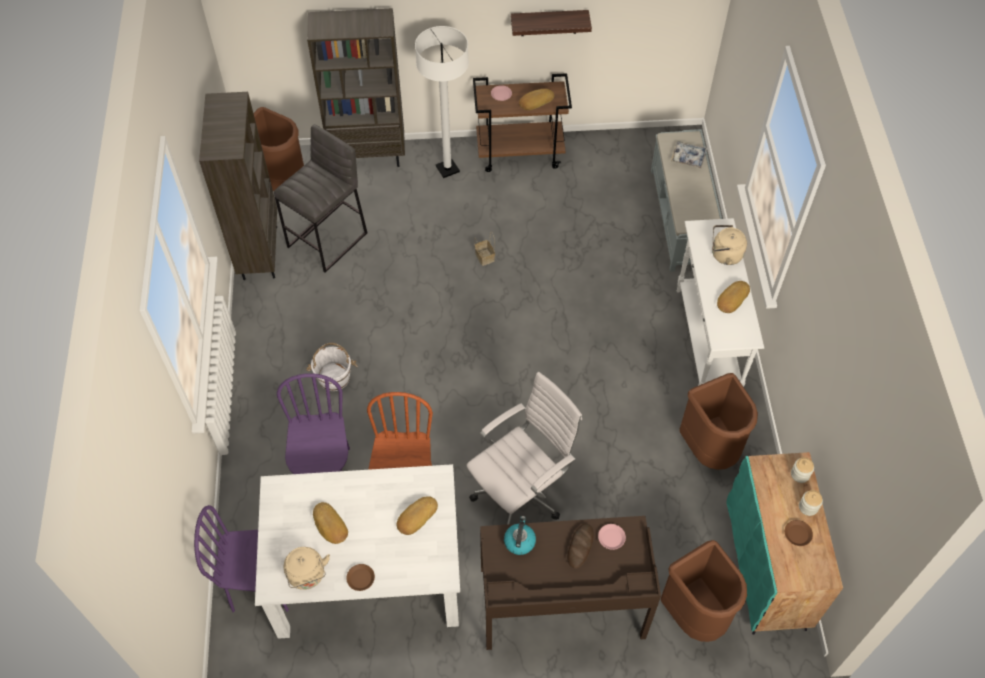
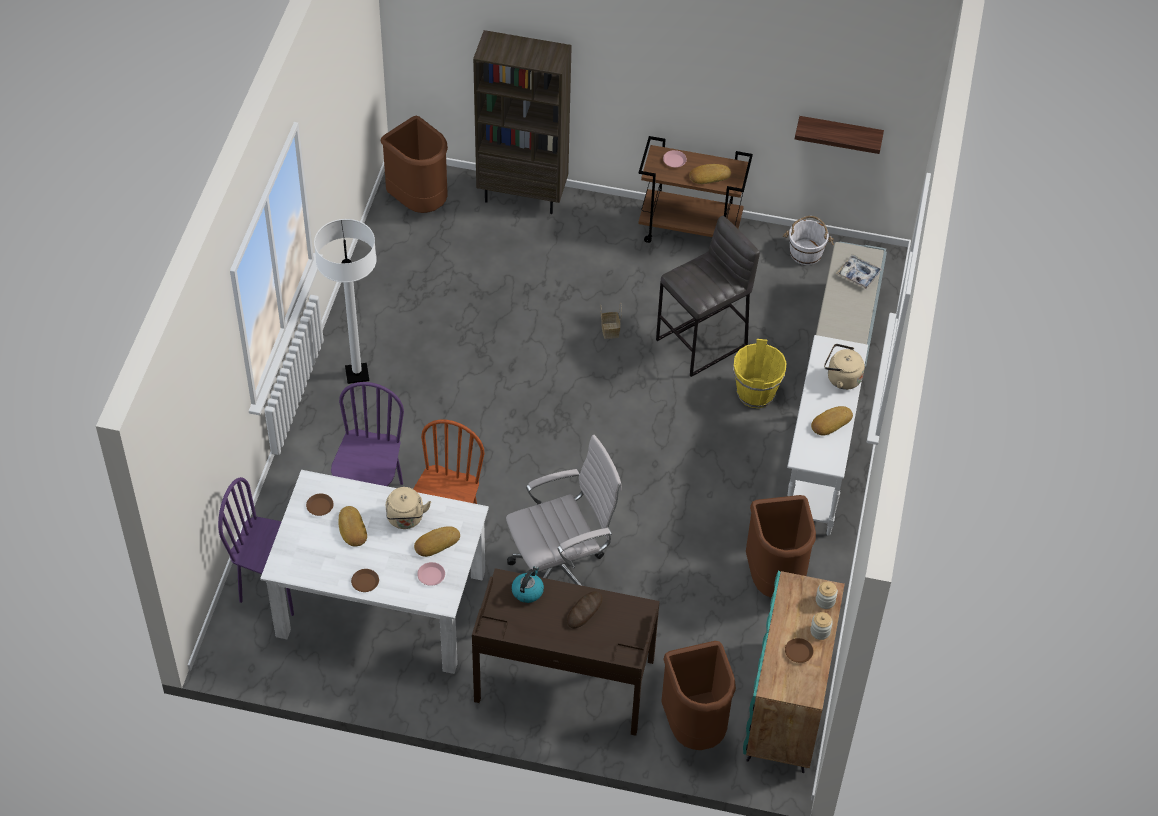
camera: 15 degrees right, 5 degrees down
brown bookcase [199,92,277,280] -> none
grey stool [274,124,367,273] -> grey stool moved to [656,216,760,377]
beige kettle [284,547,330,590] -> beige kettle moved to [386,487,431,529]
white bucket [306,343,358,391] -> white bucket moved to [783,216,834,265]
white floor lamp [415,26,469,178] -> white floor lamp moved to [314,219,377,384]
shelf [511,10,592,36] -> shelf moved to [795,116,884,154]
pink plate [598,524,626,550] -> pink plate moved to [417,562,445,586]
none -> brown plate [306,493,334,516]
none -> yellow bucket [733,339,786,408]

